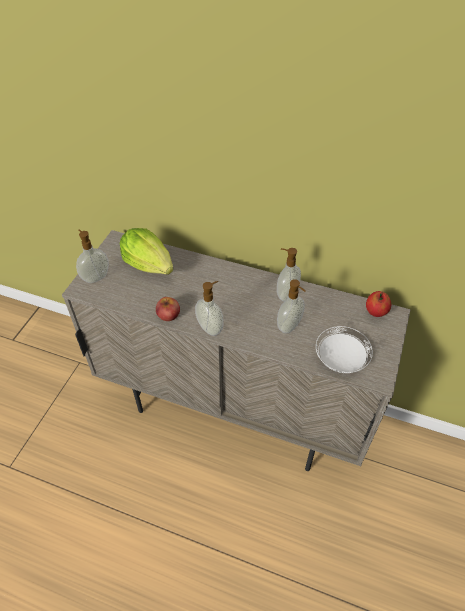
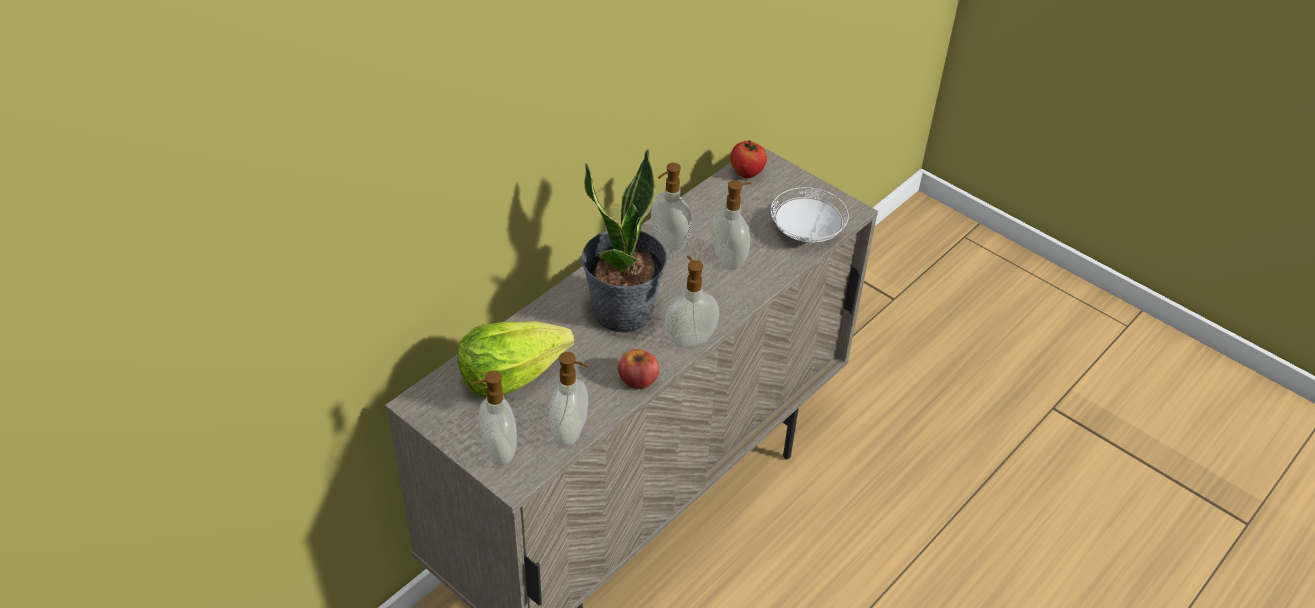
camera: 70 degrees left, 5 degrees down
none -> soap dispenser [549,352,589,446]
none -> potted plant [581,149,667,333]

